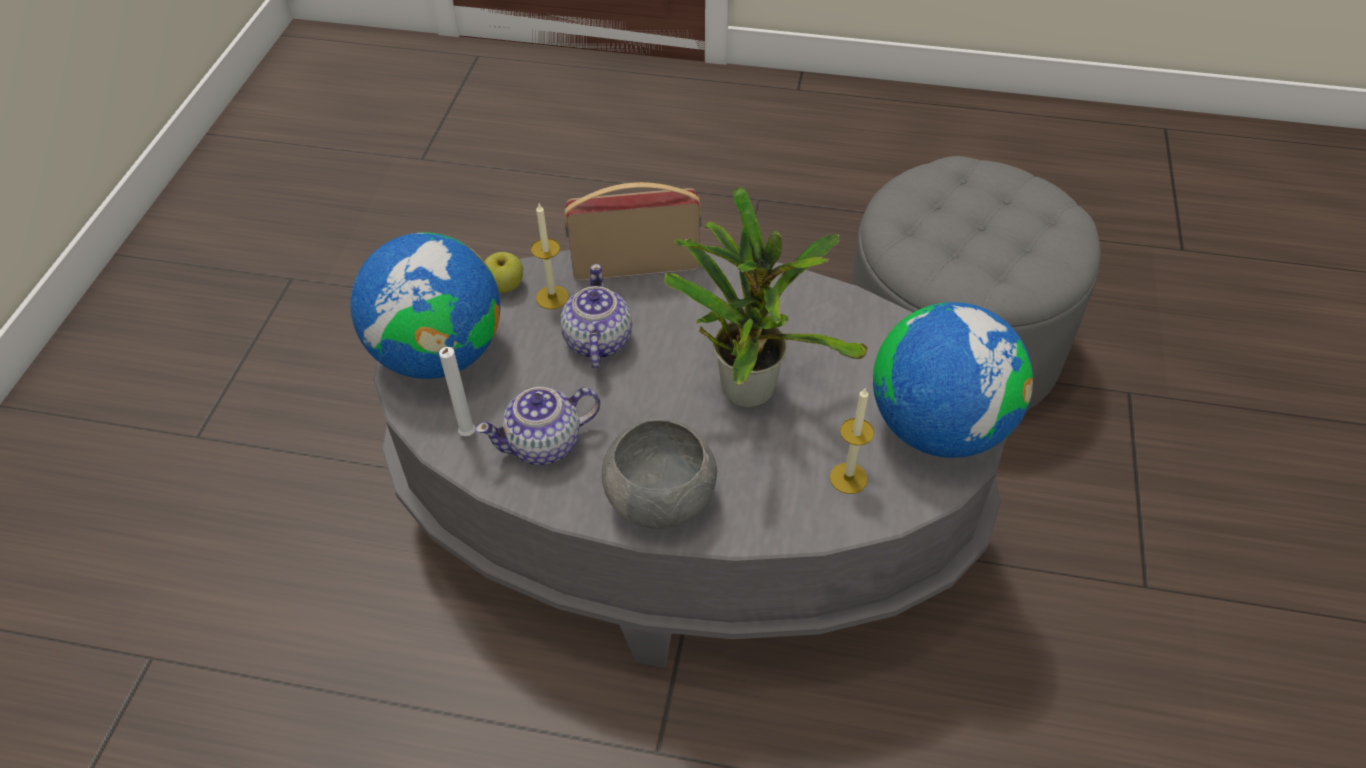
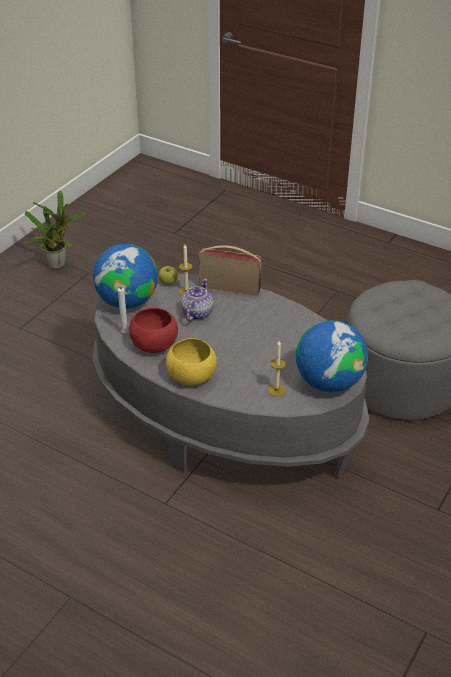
camera: 20 degrees right, 10 degrees down
teapot [475,387,600,465] -> red bowl [129,308,178,353]
grey bowl [602,419,717,529] -> yellow bowl [166,338,217,386]
potted plant [664,187,868,408] -> potted plant moved to [25,191,85,270]

